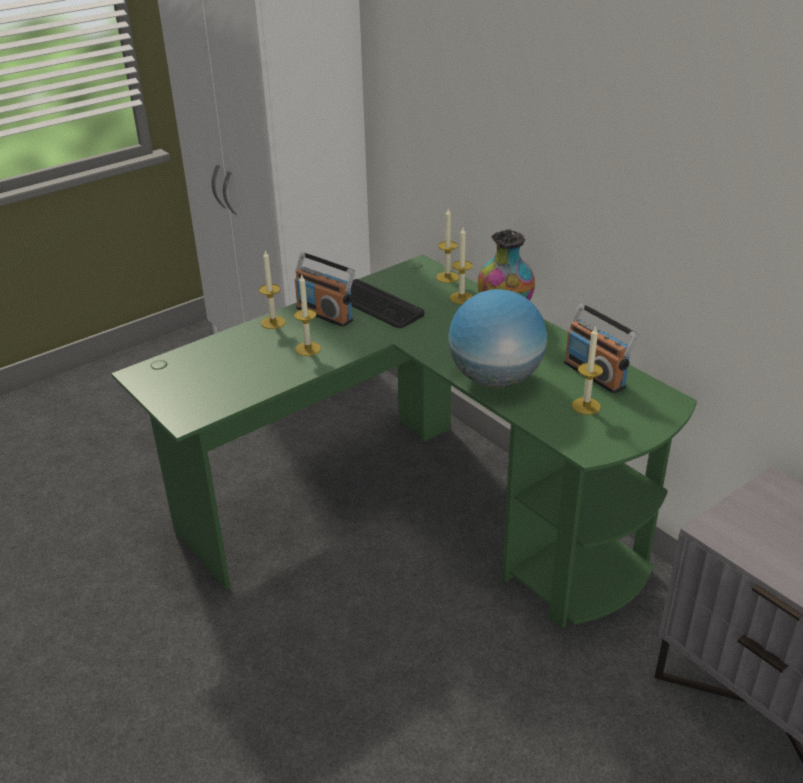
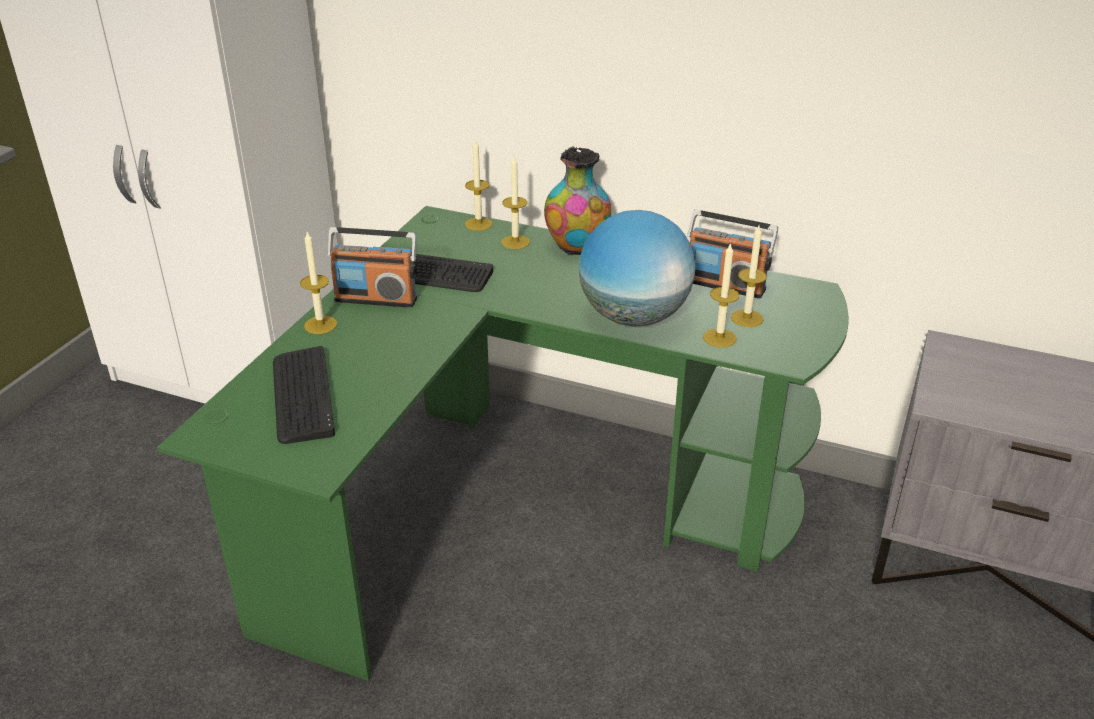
camera: 30 degrees left, 0 degrees up
candle [294,274,321,356] -> candle moved to [703,242,739,348]
none -> keyboard [273,346,335,444]

